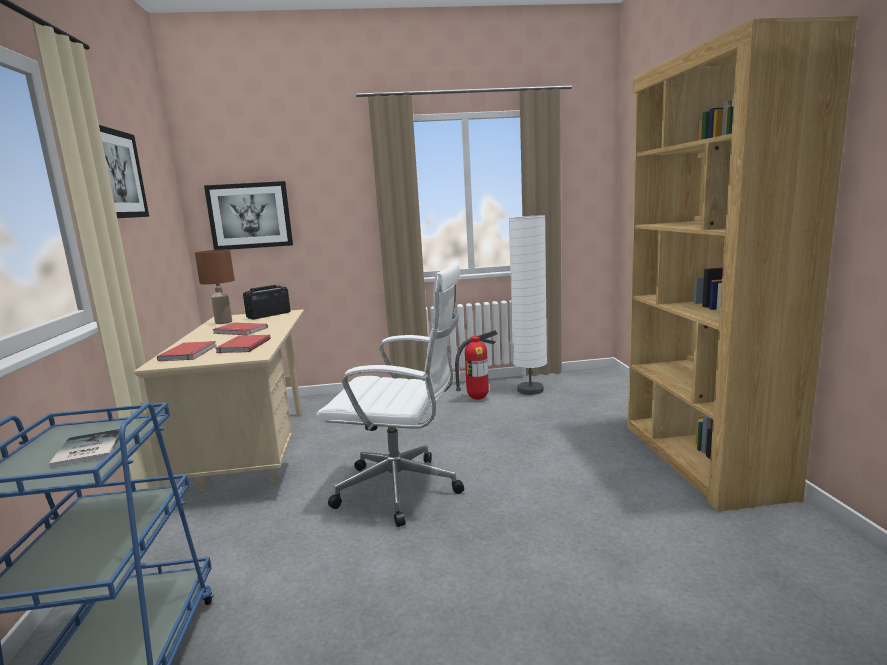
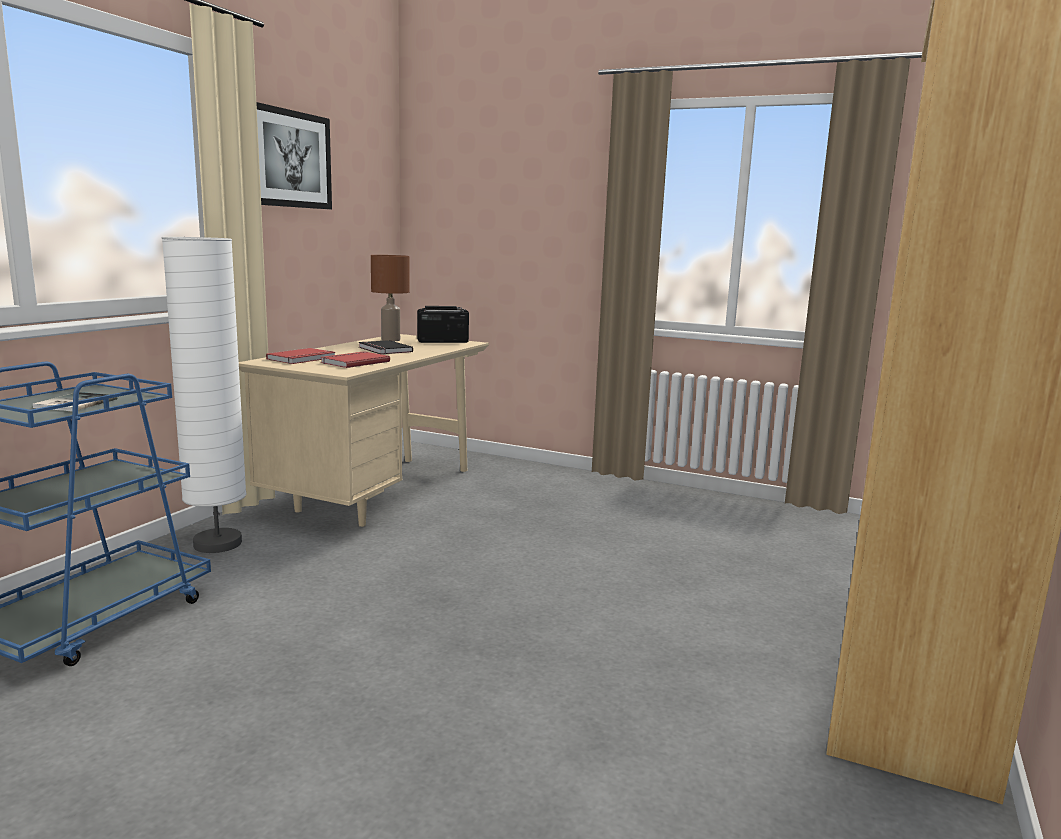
camera: 30 degrees right, 0 degrees up
picture [204,181,293,250] -> none
red book [212,322,268,335] -> black book [358,340,413,354]
white office chair [316,261,464,527] -> none
fire extinguisher [455,330,498,400] -> none
white floor lamp [509,216,547,395] -> white floor lamp moved to [162,237,247,553]

